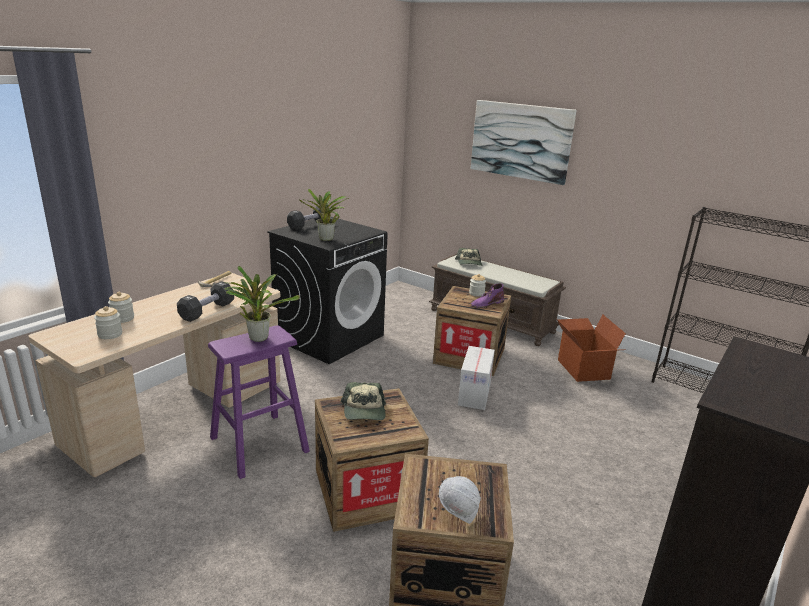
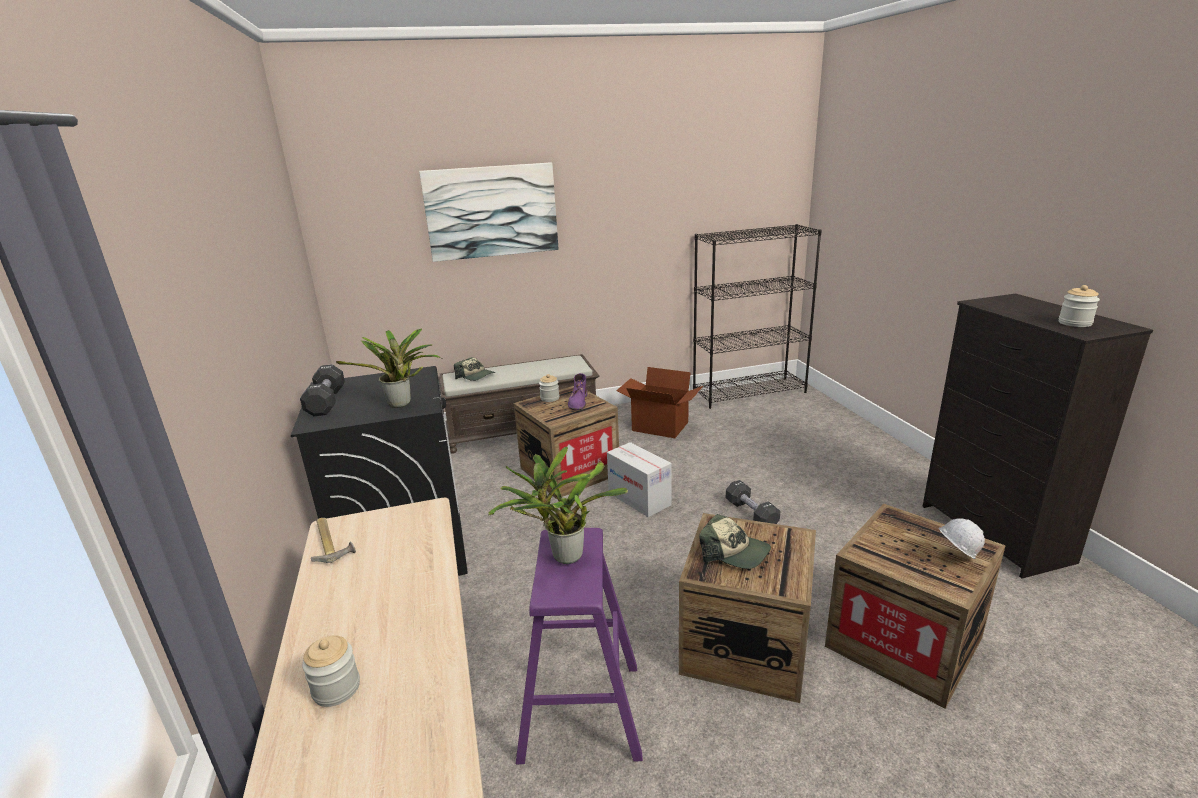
camera: 50 degrees left, 0 degrees up
jar [94,306,122,339] -> jar moved to [1059,285,1100,327]
black dumbbell [177,281,234,322] -> black dumbbell moved to [726,480,780,524]

